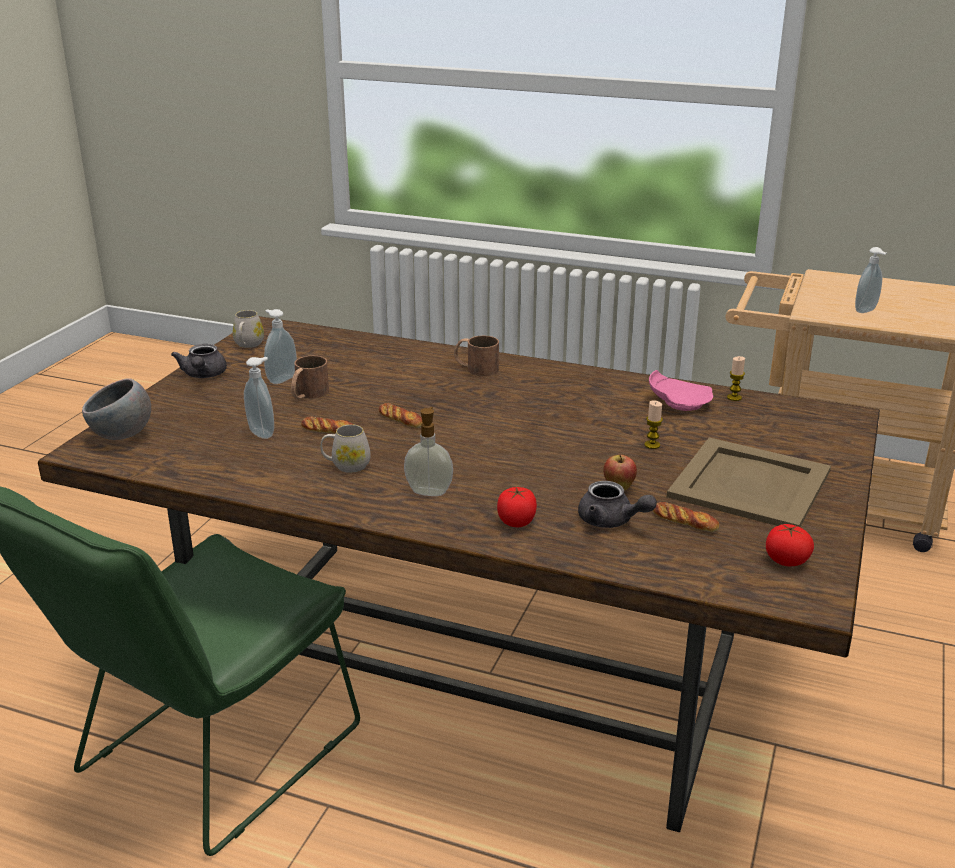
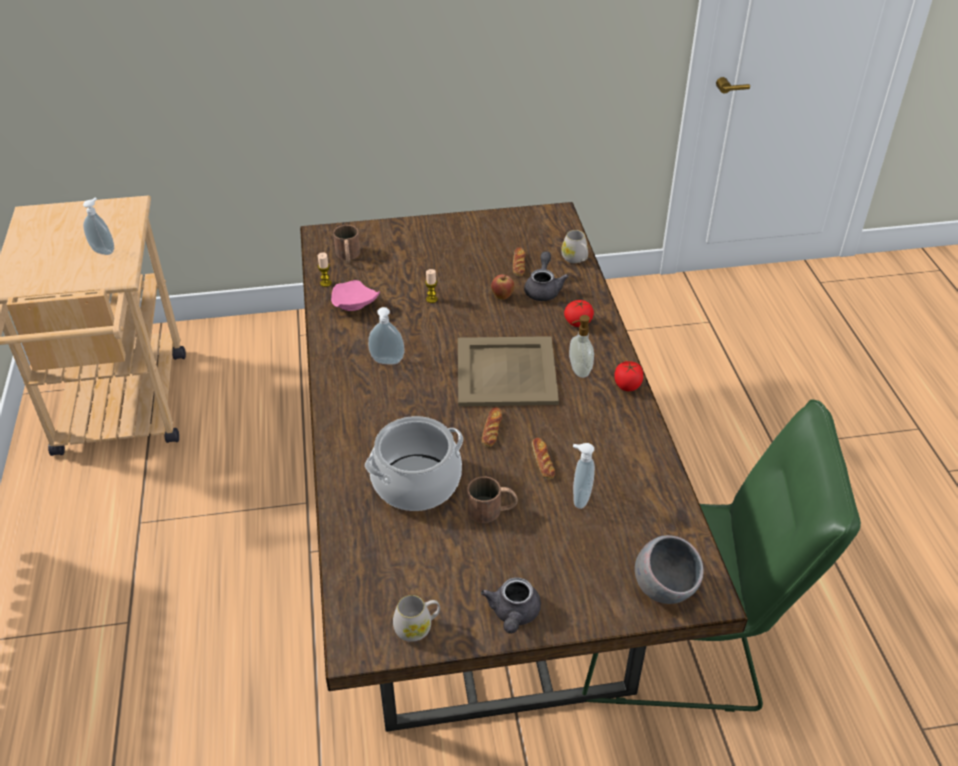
camera: 120 degrees left, 15 degrees up
grey teapot [171,344,227,378] -> grey teapot turned 135 degrees clockwise [481,577,541,634]
soap dispenser [264,309,297,384] -> soap dispenser moved to [368,307,404,365]
white mug [320,424,371,473] -> white mug moved to [561,230,588,263]
brown mug [454,336,499,376] -> brown mug moved to [333,225,360,263]
beige tray [667,438,831,527] -> beige tray moved to [458,336,559,406]
tomato [766,524,814,566] -> tomato moved to [614,361,643,391]
none -> cooking pot [365,416,463,511]

